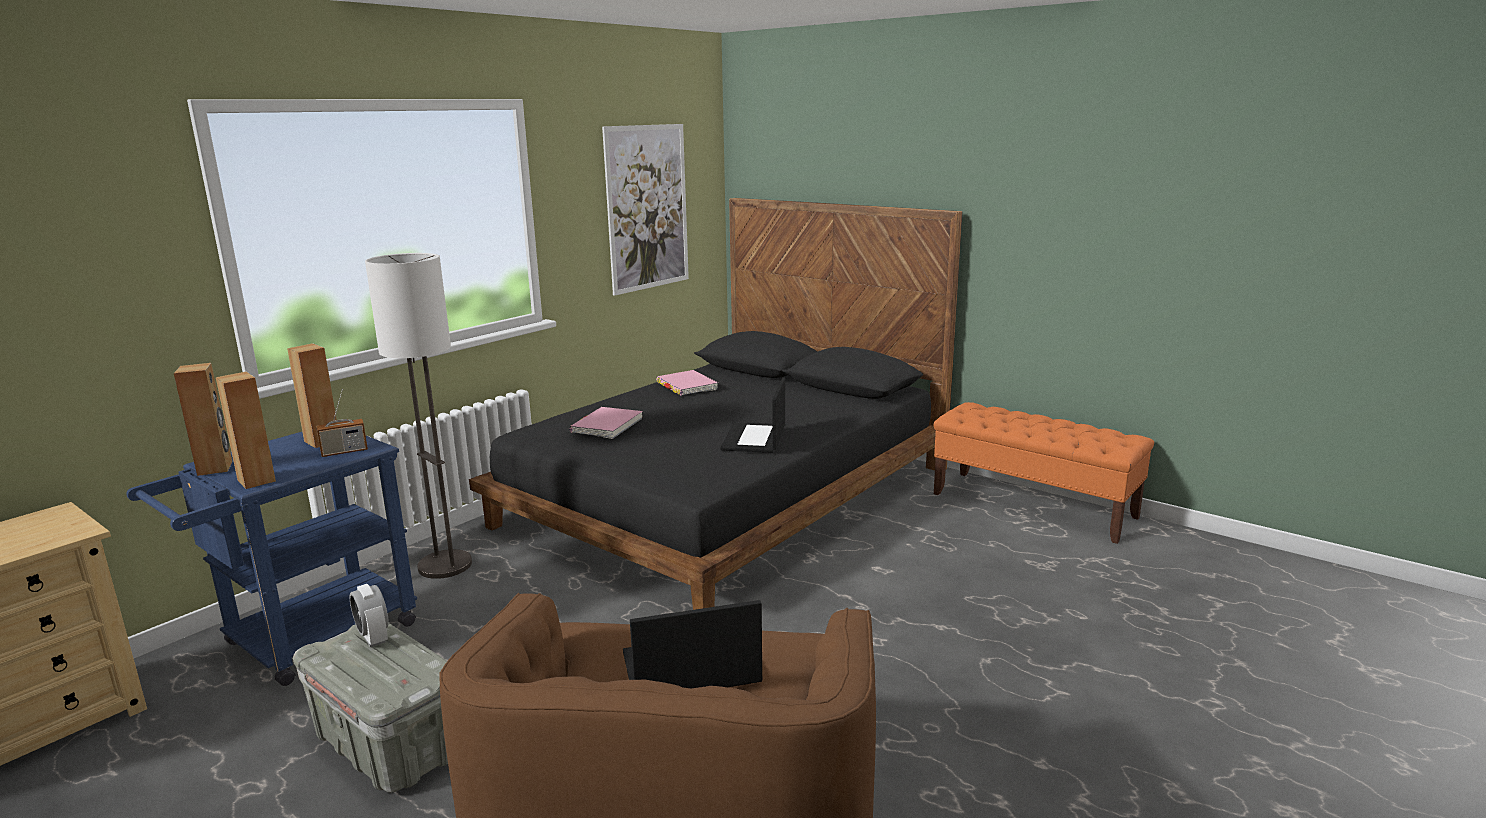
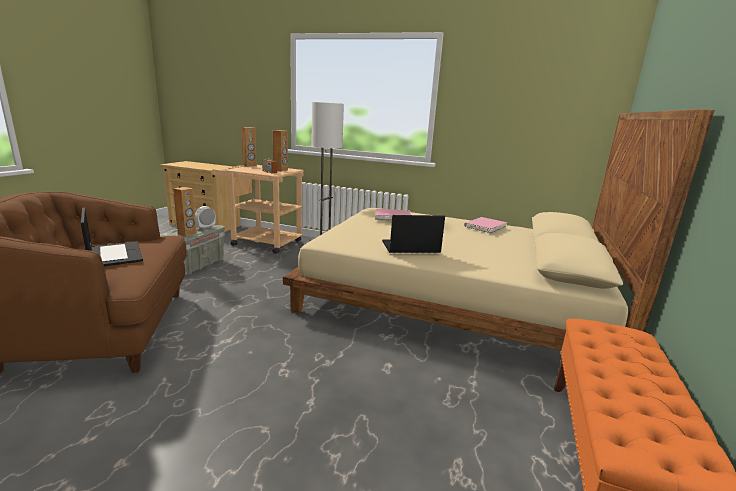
camera: 70 degrees right, 0 degrees up
blue cart [126,432,417,686] -> beige cart [211,165,304,254]
brown speaker [216,371,276,489] -> brown speaker moved to [173,187,197,236]
black bed [469,198,962,610] -> beige bed [283,109,714,351]
picture [602,124,689,296] -> none

